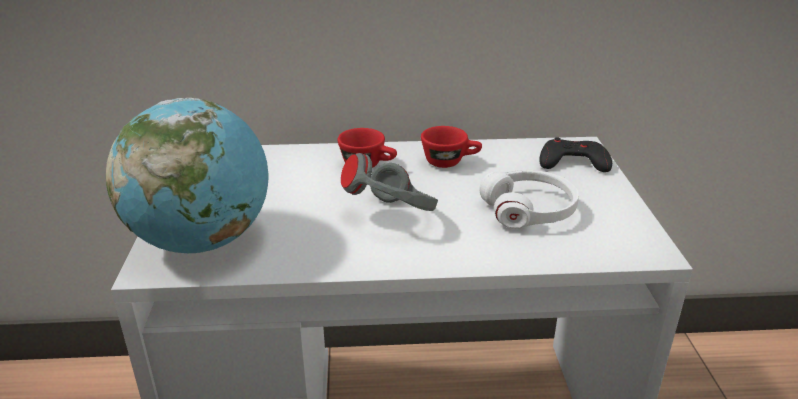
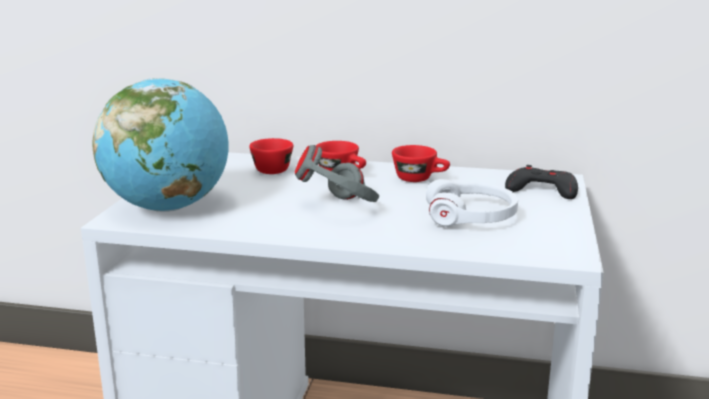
camera: 15 degrees right, 10 degrees down
none -> red cup [249,138,293,174]

